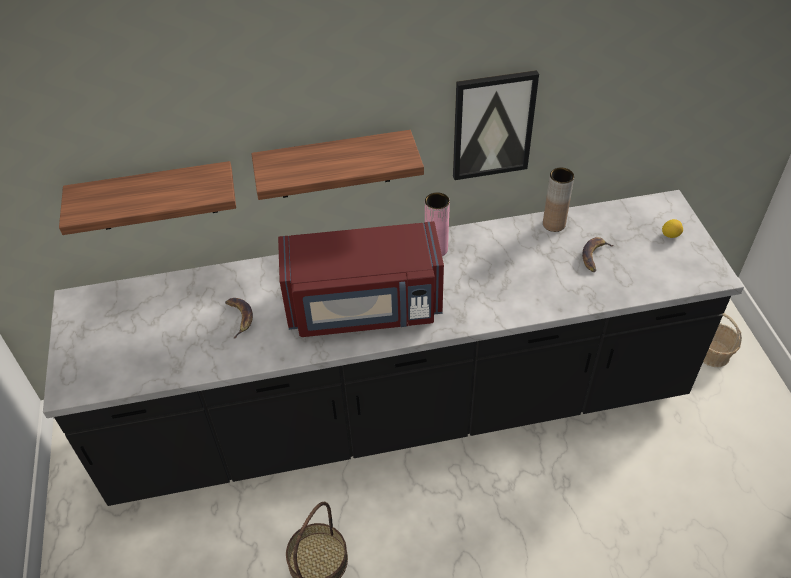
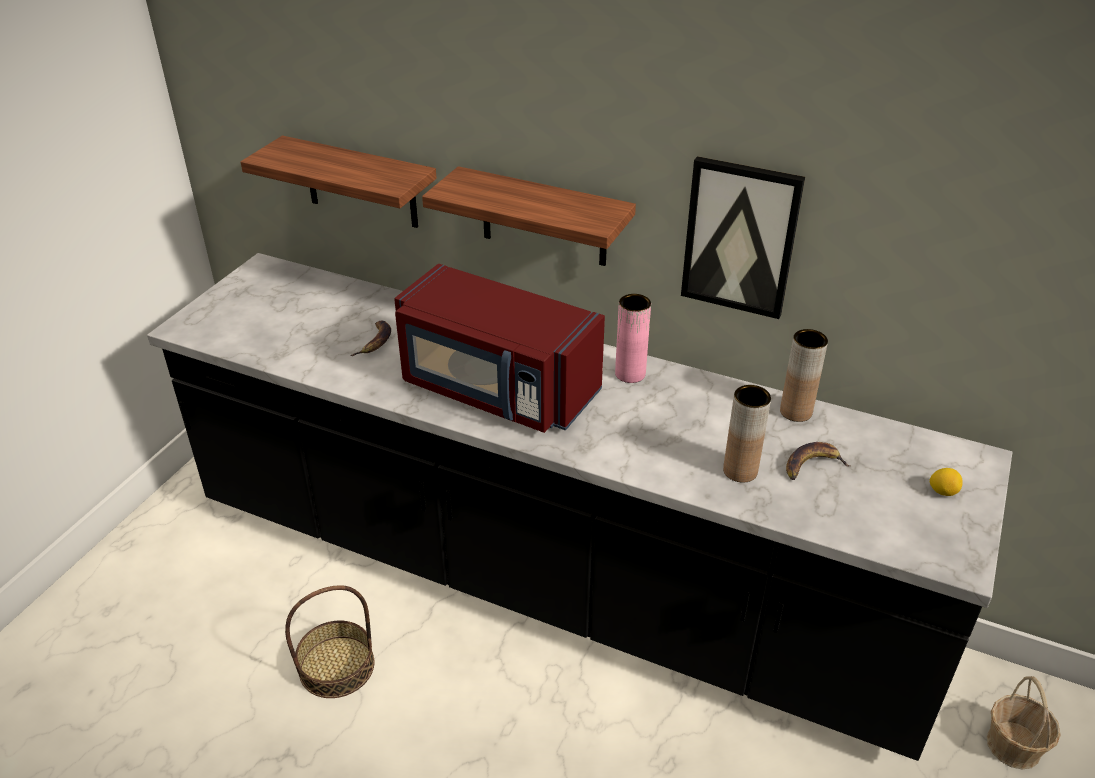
camera: 35 degrees right, 10 degrees down
none -> brown vase [723,385,771,483]

